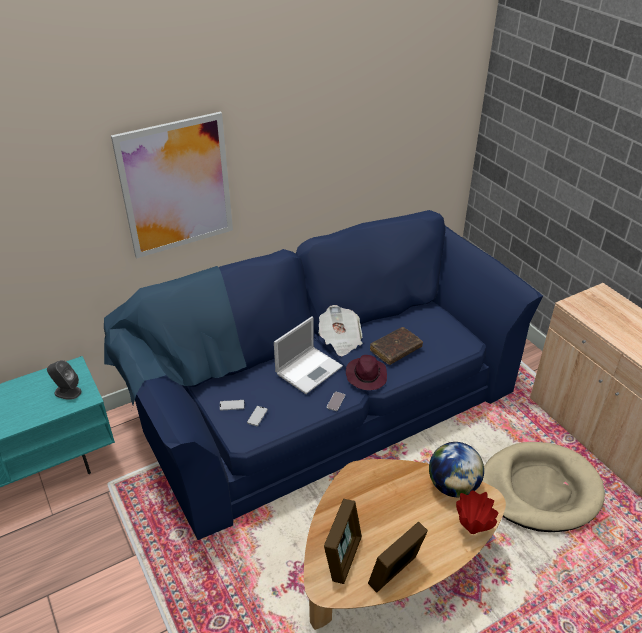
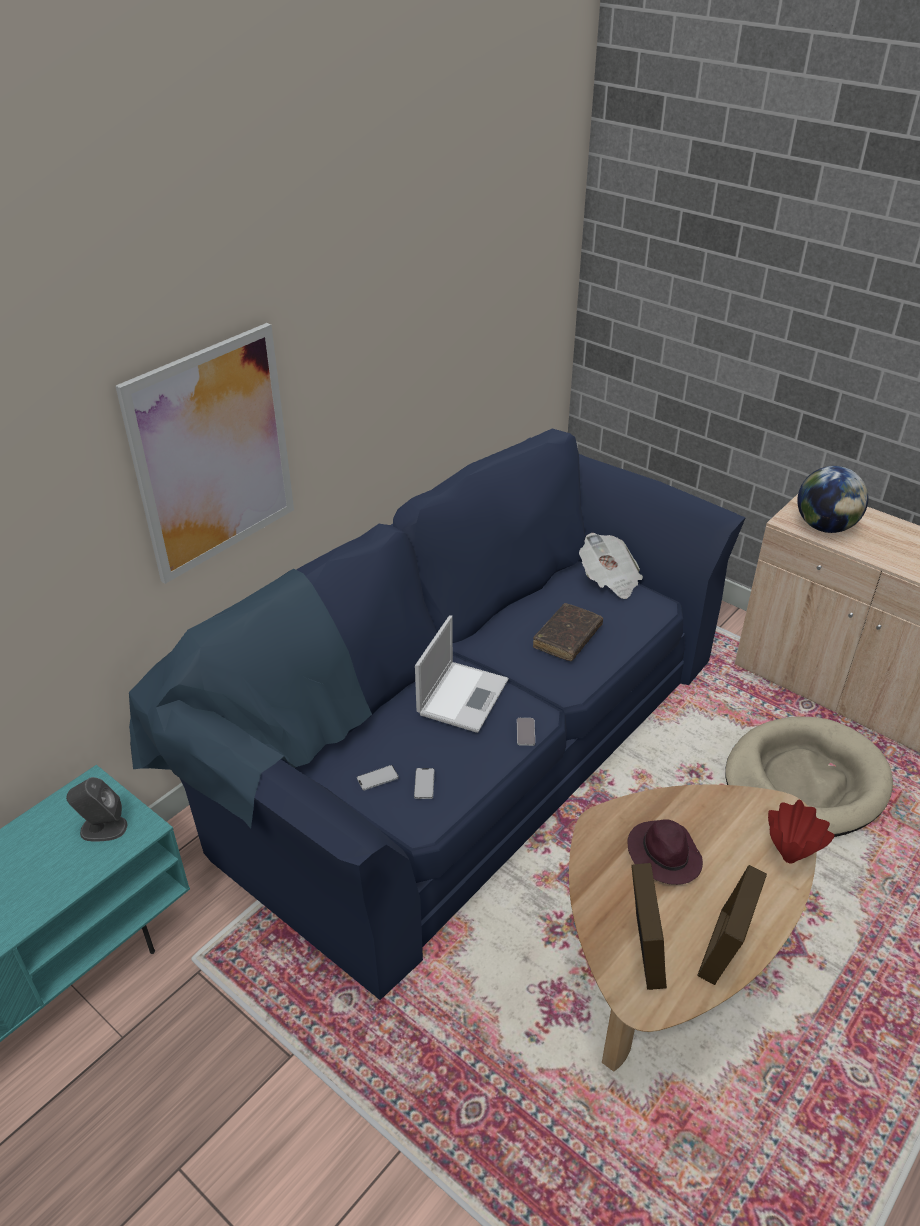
camera: 20 degrees left, 0 degrees up
newspaper [319,305,363,356] -> newspaper moved to [579,533,643,599]
purple hat [346,355,387,390] -> purple hat moved to [627,819,703,885]
globe [429,442,484,497] -> globe moved to [797,466,868,533]

